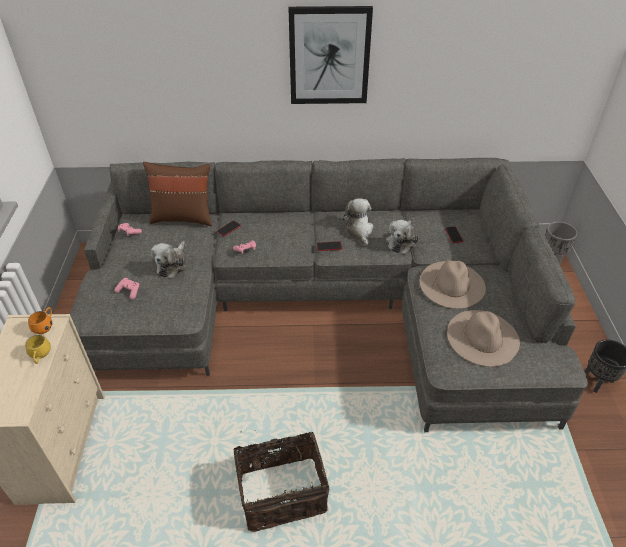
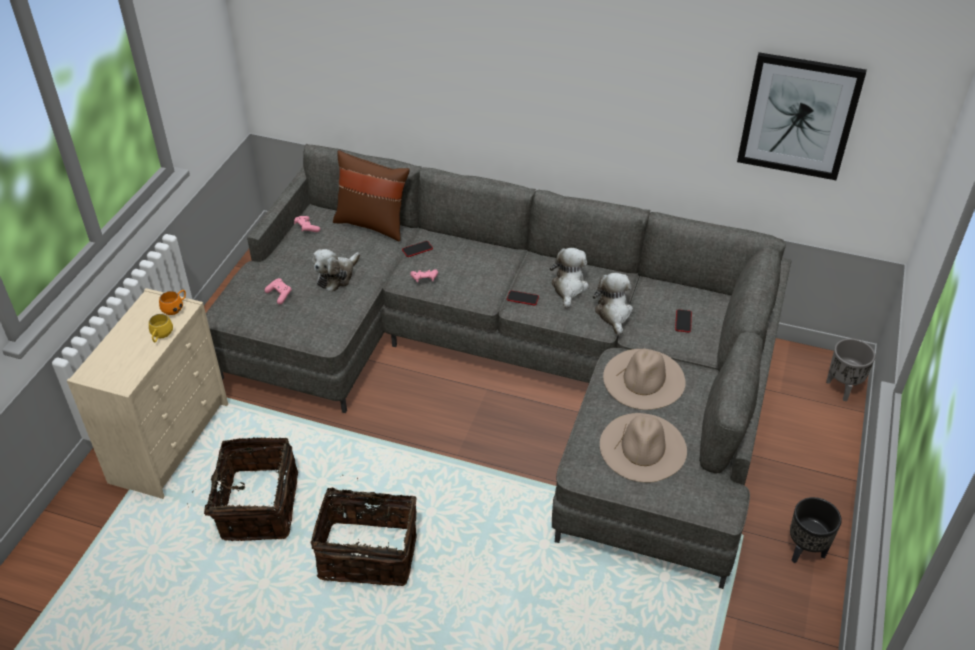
camera: 20 degrees right, 0 degrees up
picture [288,6,373,104] -> picture moved to [737,52,867,180]
plush toy [386,220,419,254] -> plush toy turned 135 degrees clockwise [593,273,633,336]
none -> basket [187,437,298,541]

